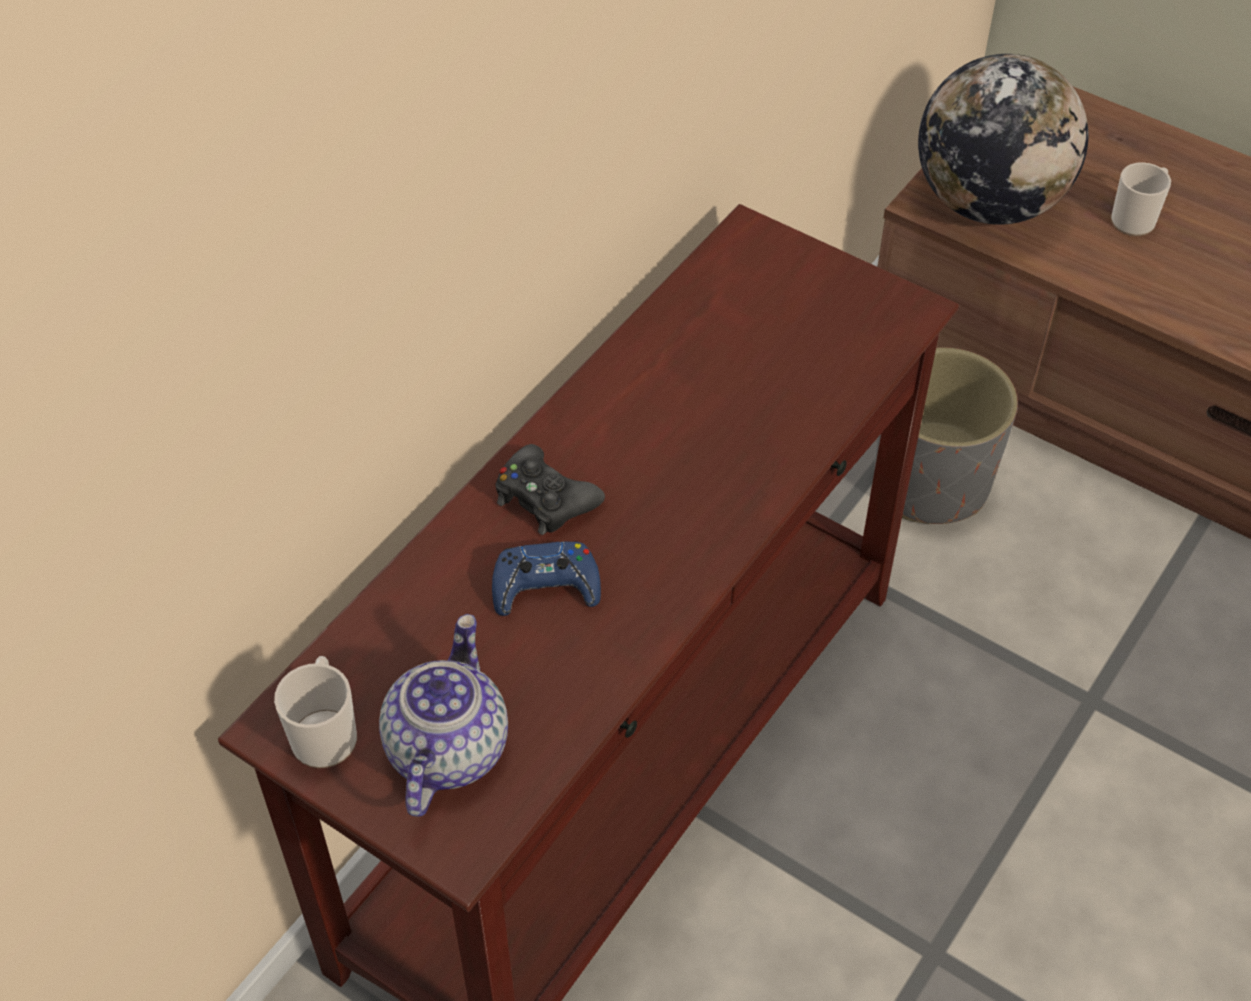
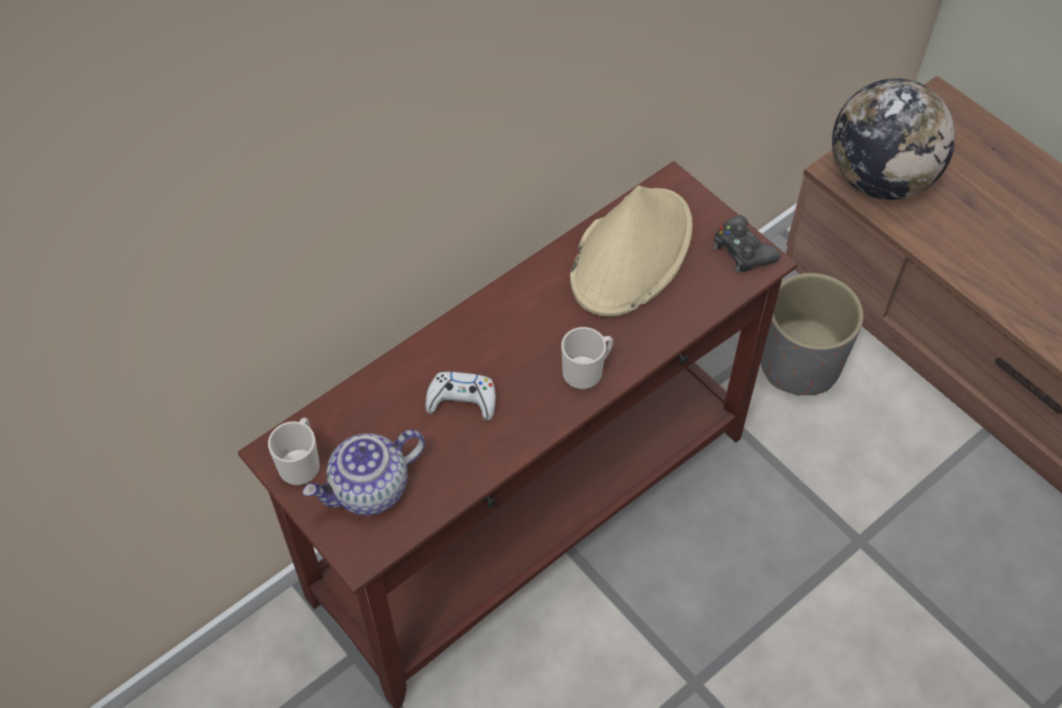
camera: 15 degrees right, 5 degrees up
teapot [379,614,508,817] -> teapot turned 150 degrees counterclockwise [302,430,425,515]
blue game controller [492,541,601,616] -> white game controller [426,371,496,420]
black game controller [495,444,605,535] -> black game controller moved to [713,215,780,272]
mug [1111,162,1171,236] -> mug moved to [561,327,613,390]
none -> beige hat [570,185,693,317]

